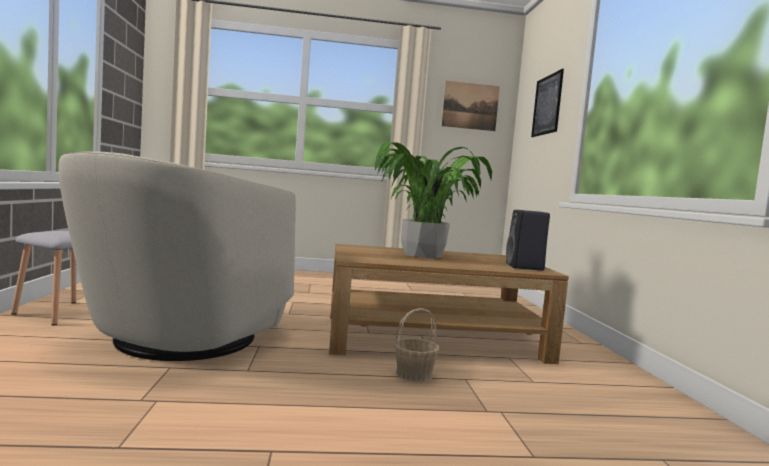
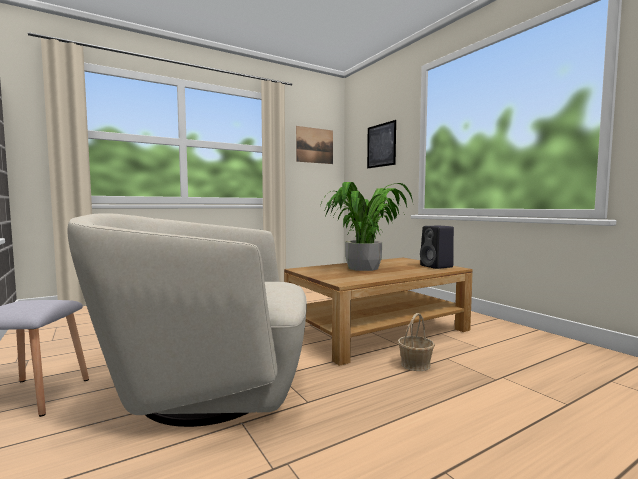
camera: 25 degrees left, 0 degrees up
beige armchair [58,151,296,361] -> beige armchair turned 90 degrees clockwise [68,213,307,427]

